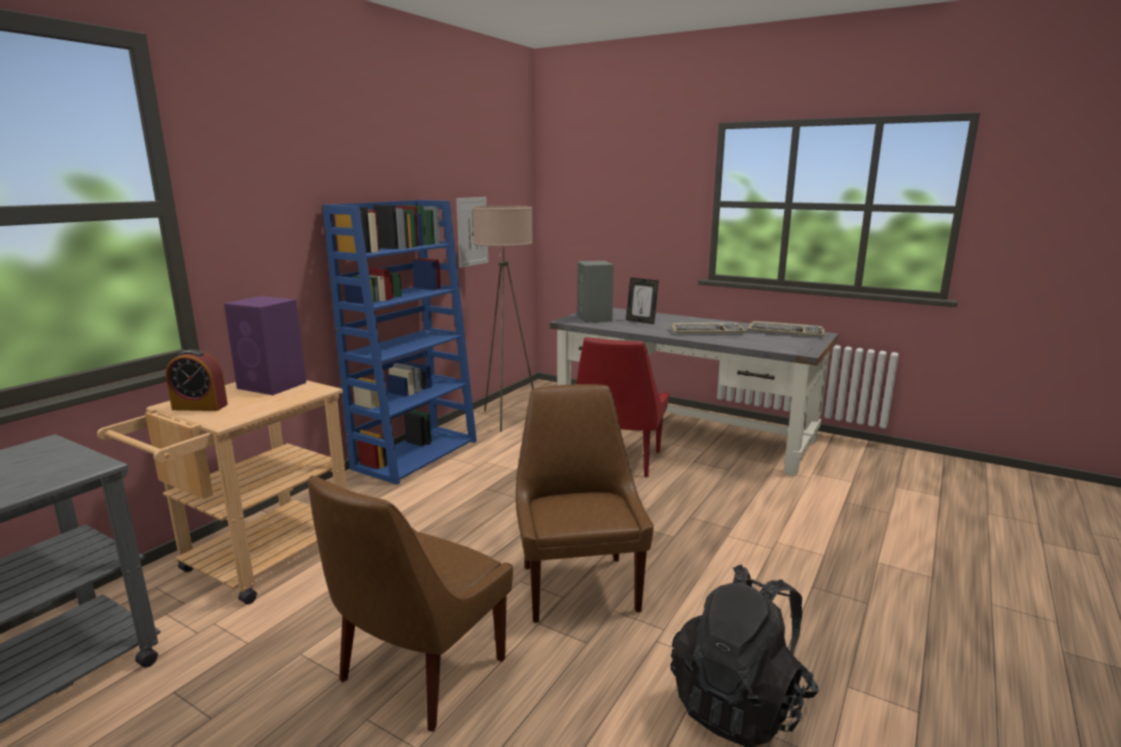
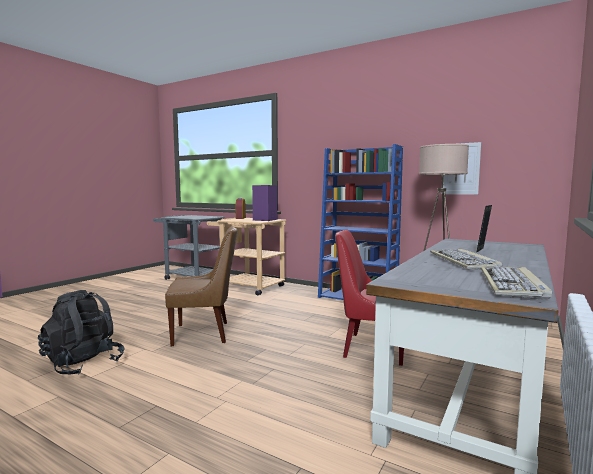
camera: 90 degrees right, 10 degrees down
brown chair [308,475,513,732] -> none
grey speaker [577,261,614,323] -> none

